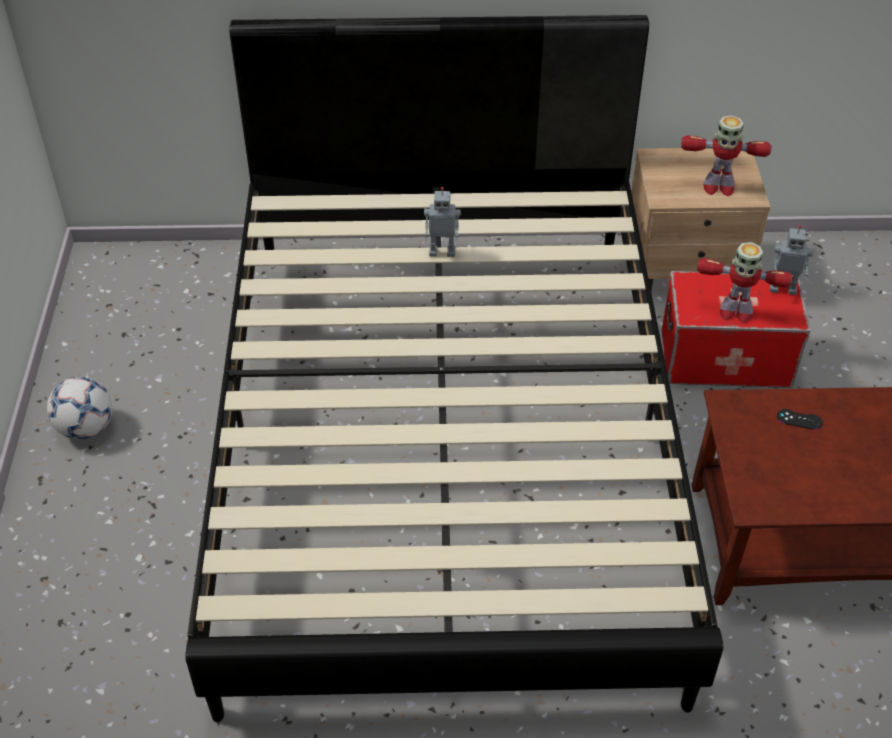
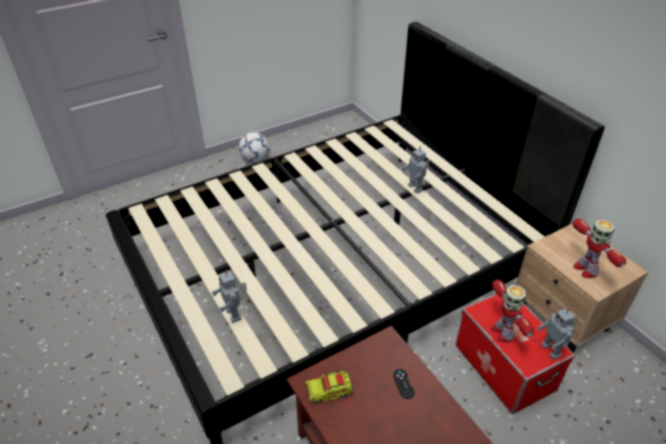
camera: 60 degrees right, 5 degrees down
none -> toy robot [212,271,247,323]
none -> toy truck [305,371,354,403]

